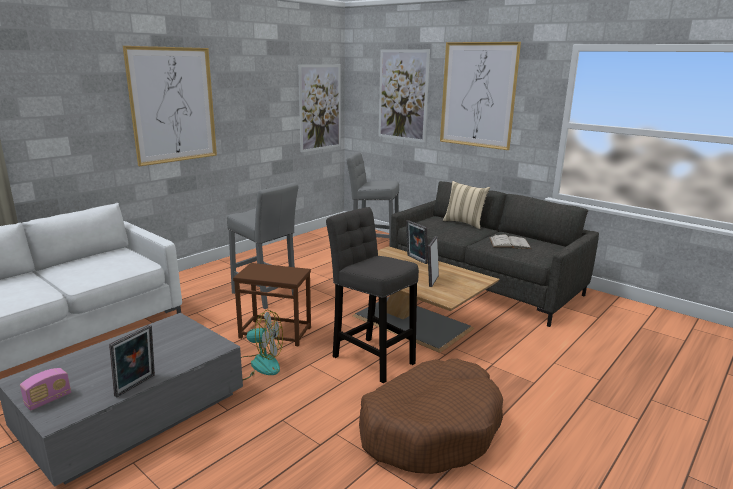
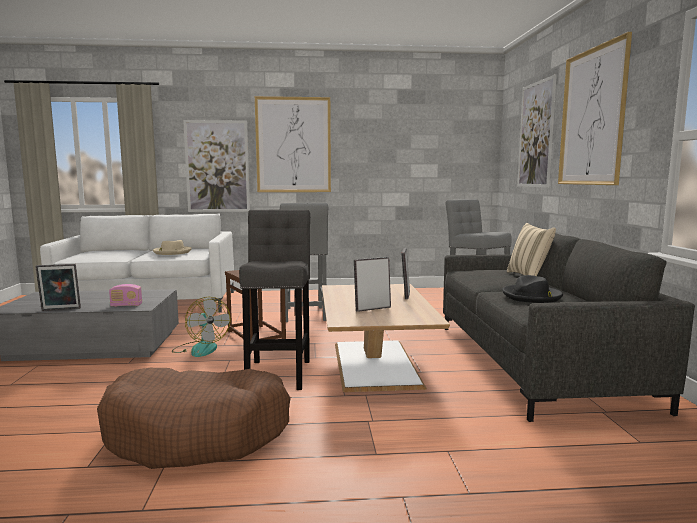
camera: 45 degrees right, 10 degrees down
radio [20,368,71,411] -> radio moved to [109,284,142,307]
picture [298,64,341,152] -> picture moved to [183,120,250,212]
white book [490,234,532,249] -> black hat [502,275,563,303]
none -> beige hat [153,240,192,255]

